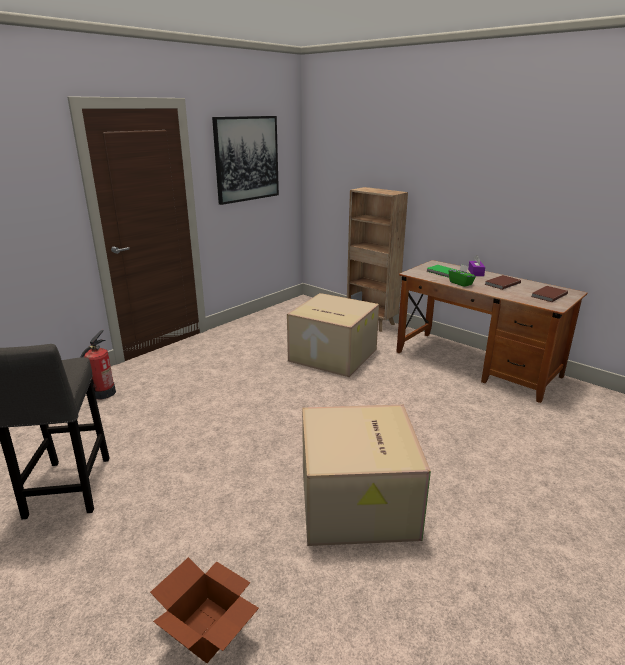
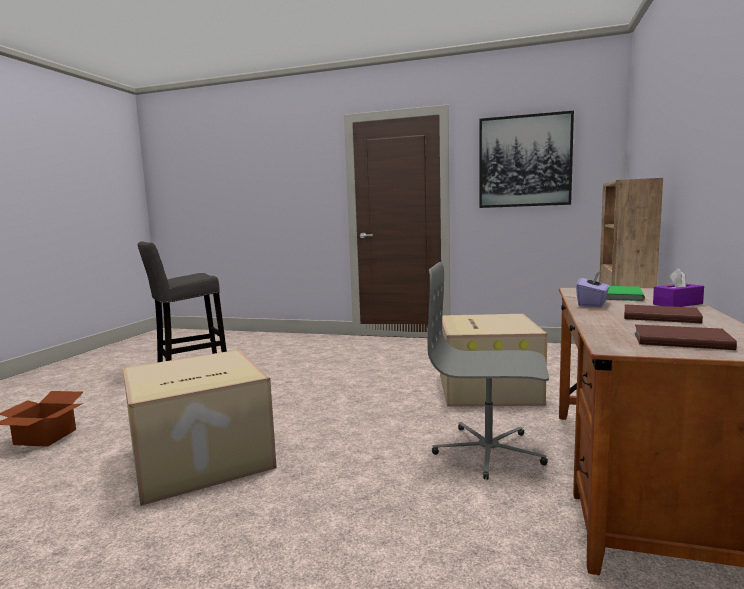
camera: 65 degrees right, 15 degrees down
fire extinguisher [81,330,116,399] -> none
green tissue box [449,264,476,287] -> purple tissue box [576,272,610,307]
none -> grey office chair [428,262,549,480]

